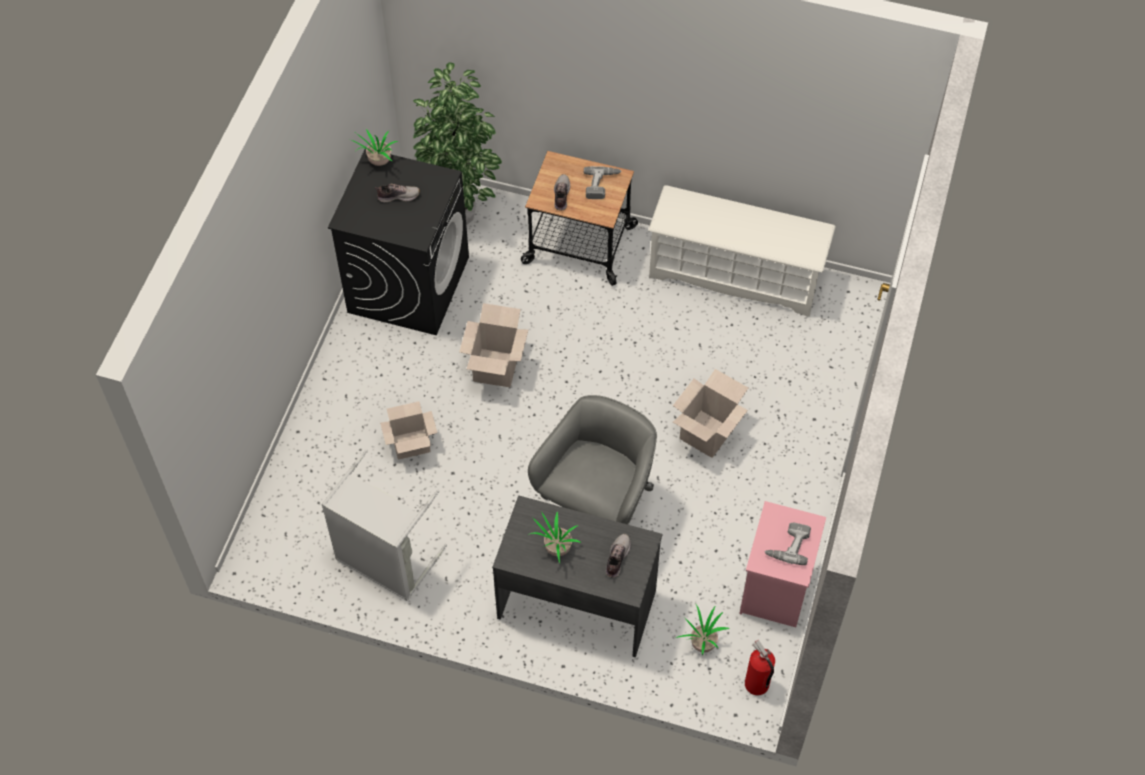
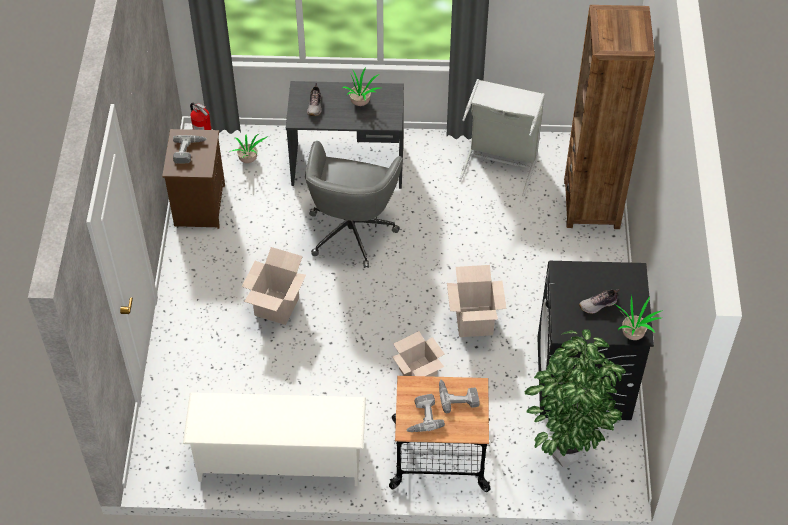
camera: 165 degrees right, 5 degrees down
cardboard box [380,401,437,460] -> cardboard box moved to [393,331,445,377]
shoe [554,174,570,210] -> power drill [439,380,480,413]
pink nightstand [739,501,826,627] -> brown nightstand [162,129,225,229]
none -> brown bookcase [564,5,655,229]

